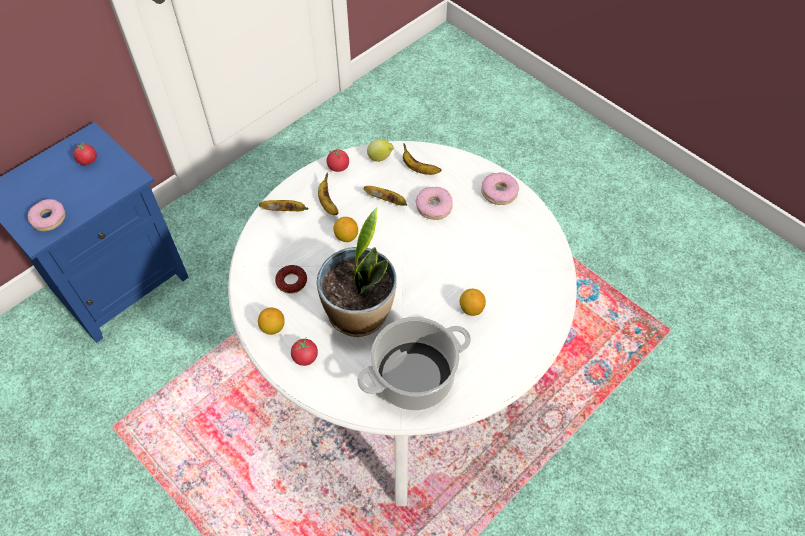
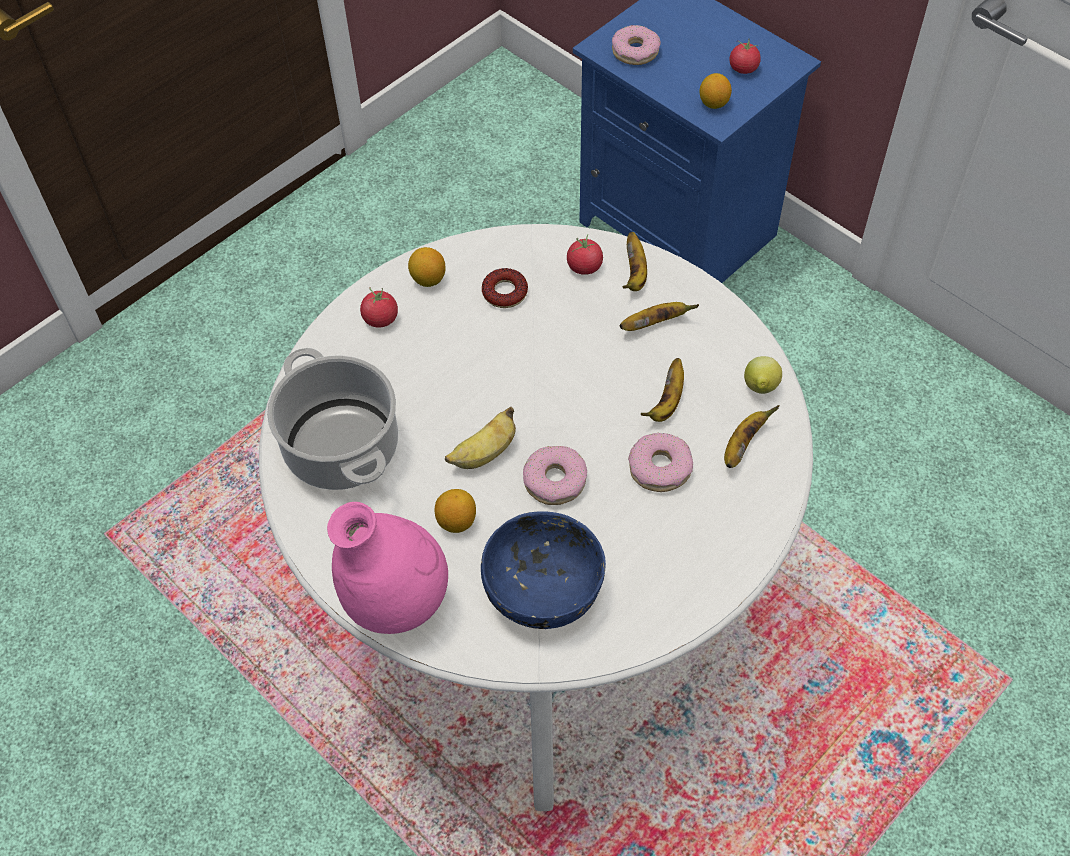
camera: 90 degrees right, 0 degrees up
potted plant [317,208,397,337] -> none
tomato [327,148,349,172] -> tomato moved to [567,234,603,275]
lemon [333,217,358,242] -> lemon moved to [700,73,732,109]
donut [481,173,519,205] -> donut moved to [523,446,587,505]
none -> pink vase [327,502,448,634]
none -> banana [445,407,516,469]
none -> blue bowl [481,511,606,629]

